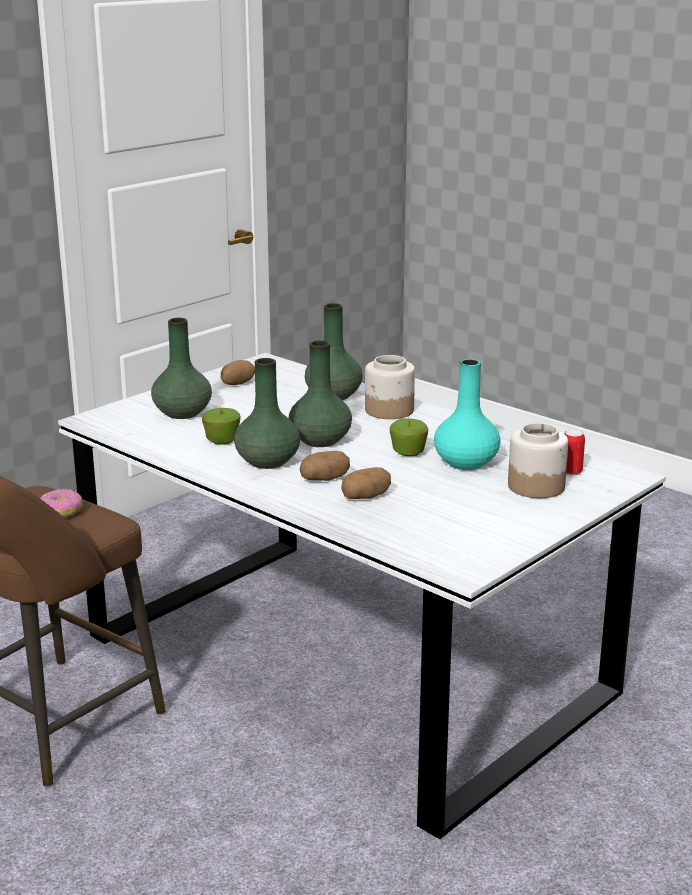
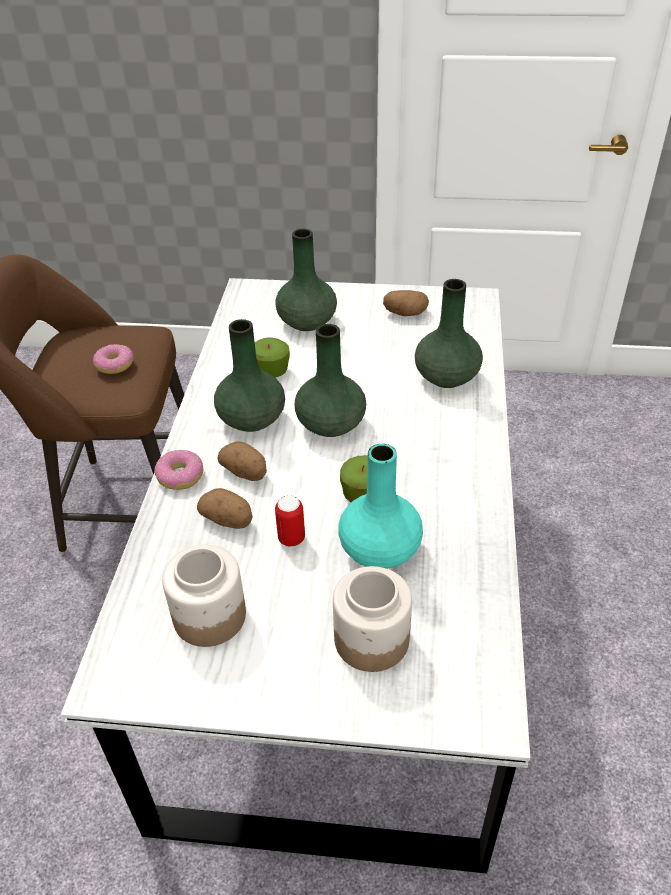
camera: 55 degrees right, 20 degrees up
jar [365,355,415,419] -> jar moved to [162,545,246,647]
can [564,429,585,476] -> can moved to [275,496,305,547]
none -> donut [155,450,203,490]

